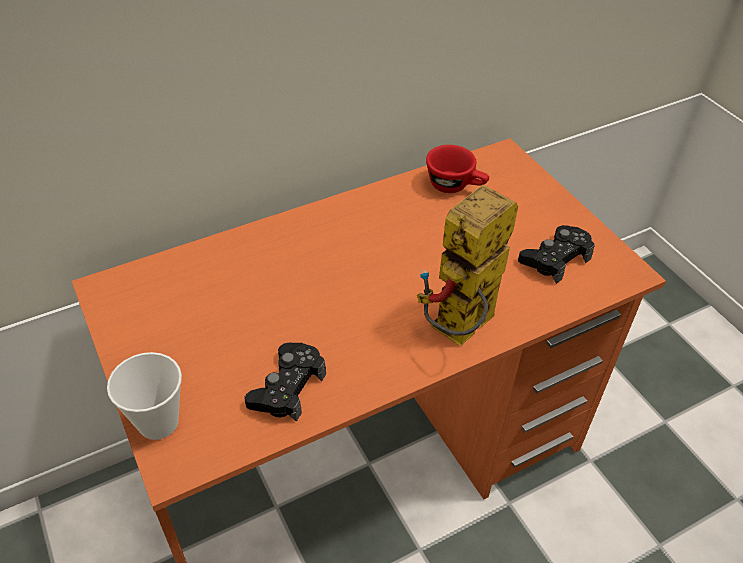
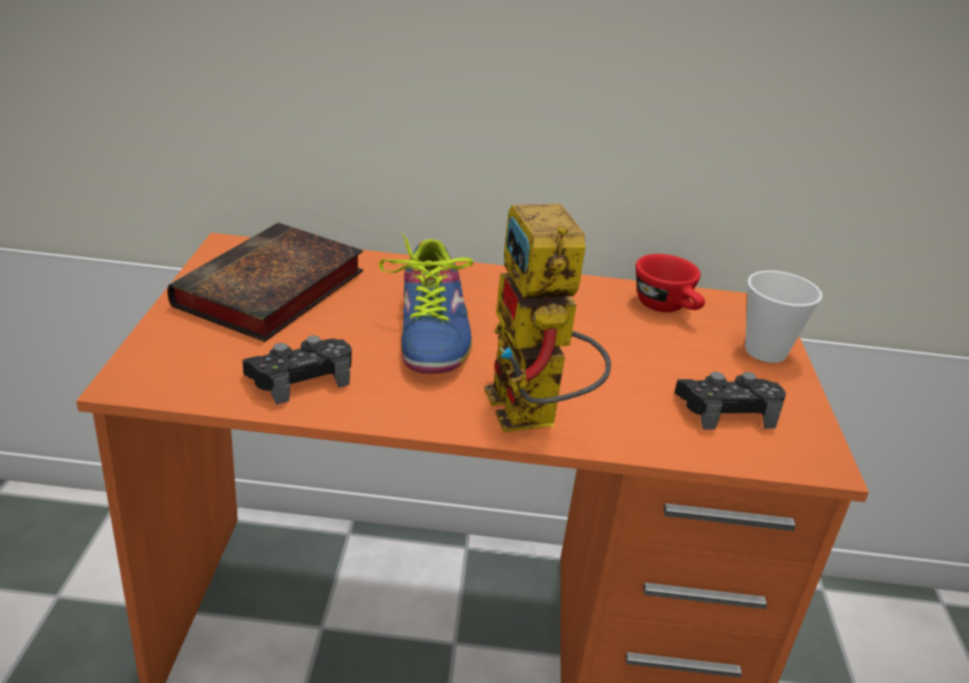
camera: 30 degrees right, 15 degrees down
cup [107,352,182,440] -> cup moved to [745,270,822,363]
toy robot [417,185,518,346] -> toy robot turned 90 degrees counterclockwise [484,204,611,432]
none -> book [167,223,363,342]
none -> shoe [379,233,473,374]

